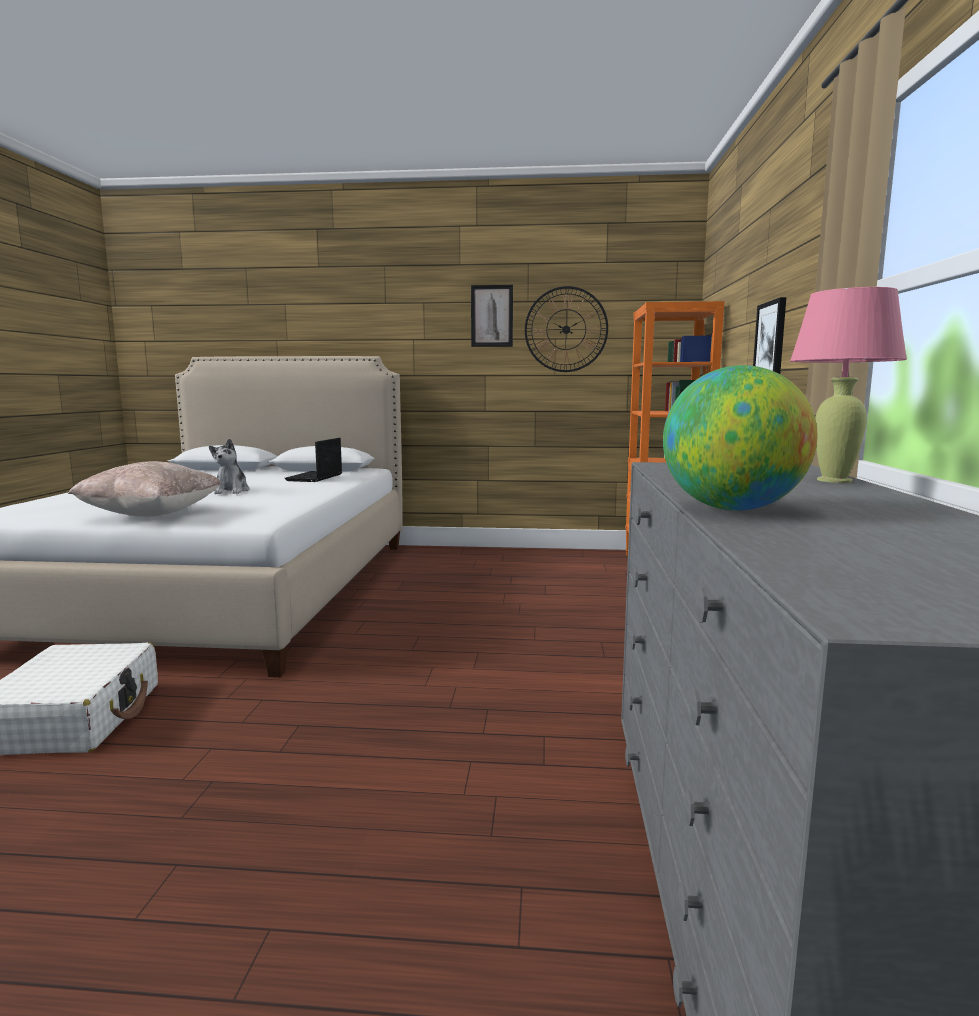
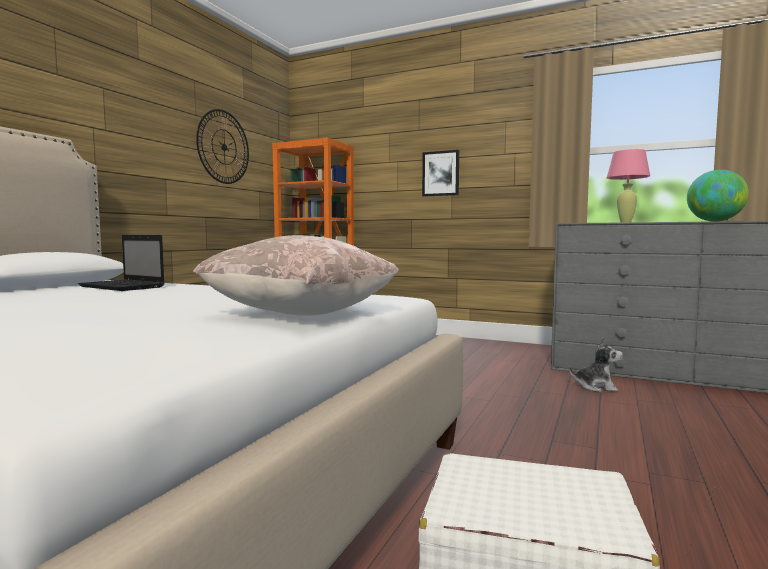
camera: 70 degrees left, 5 degrees down
plush toy [209,438,249,494] -> plush toy moved to [569,337,623,392]
picture [471,285,513,347] -> none

